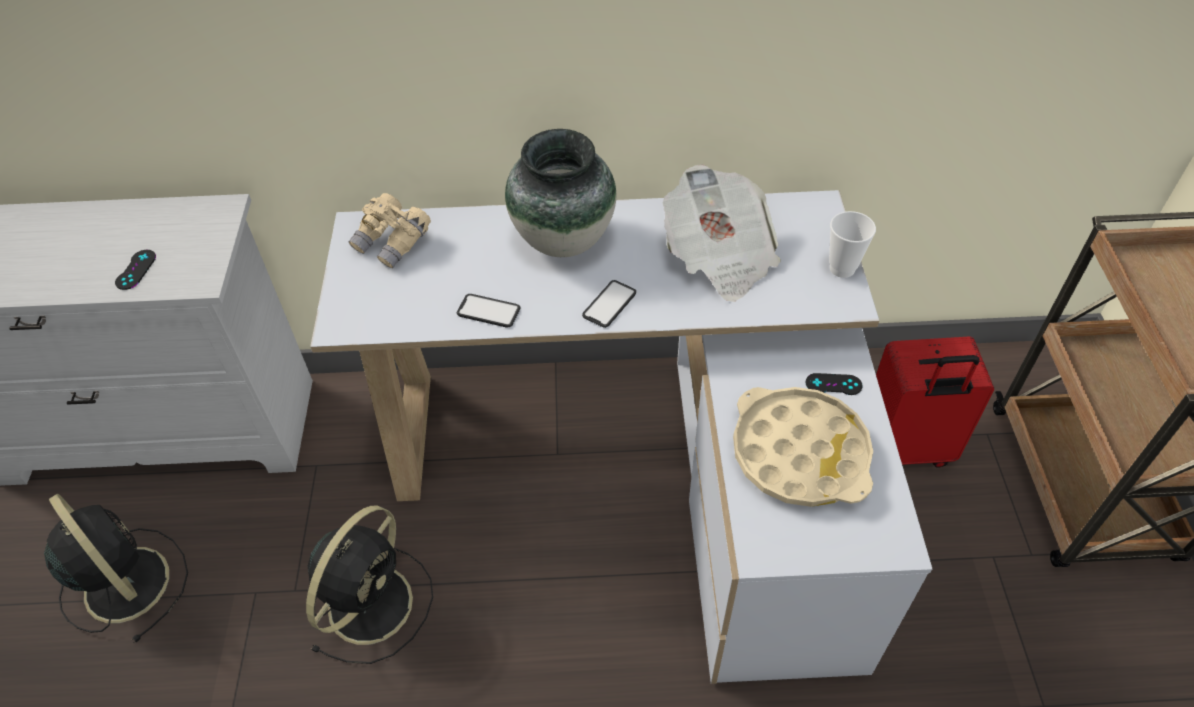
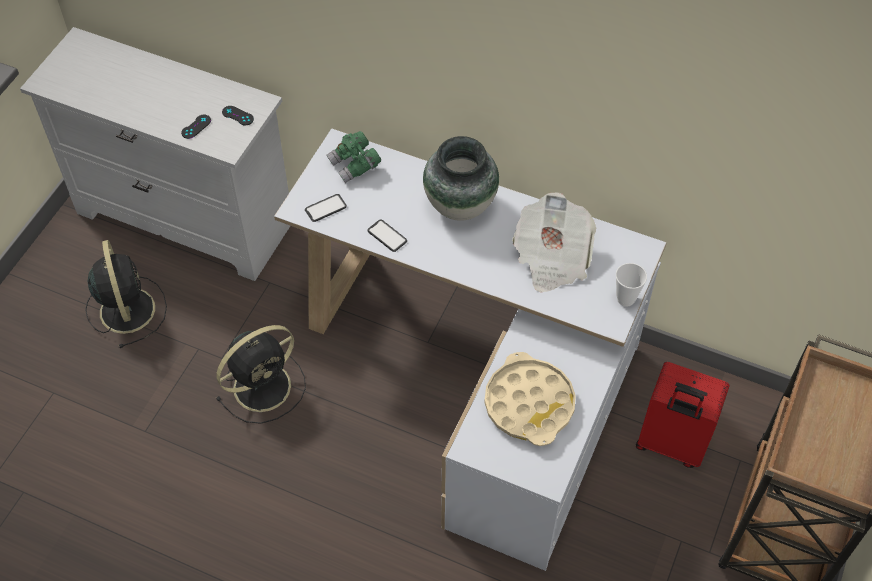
camera: 25 degrees right, 5 degrees up
beige binoculars [349,193,431,268] -> green binoculars [326,131,381,183]
phone [582,280,636,328] -> phone moved to [305,194,347,222]
black game controller [806,373,863,395] -> black game controller moved to [222,106,254,126]

